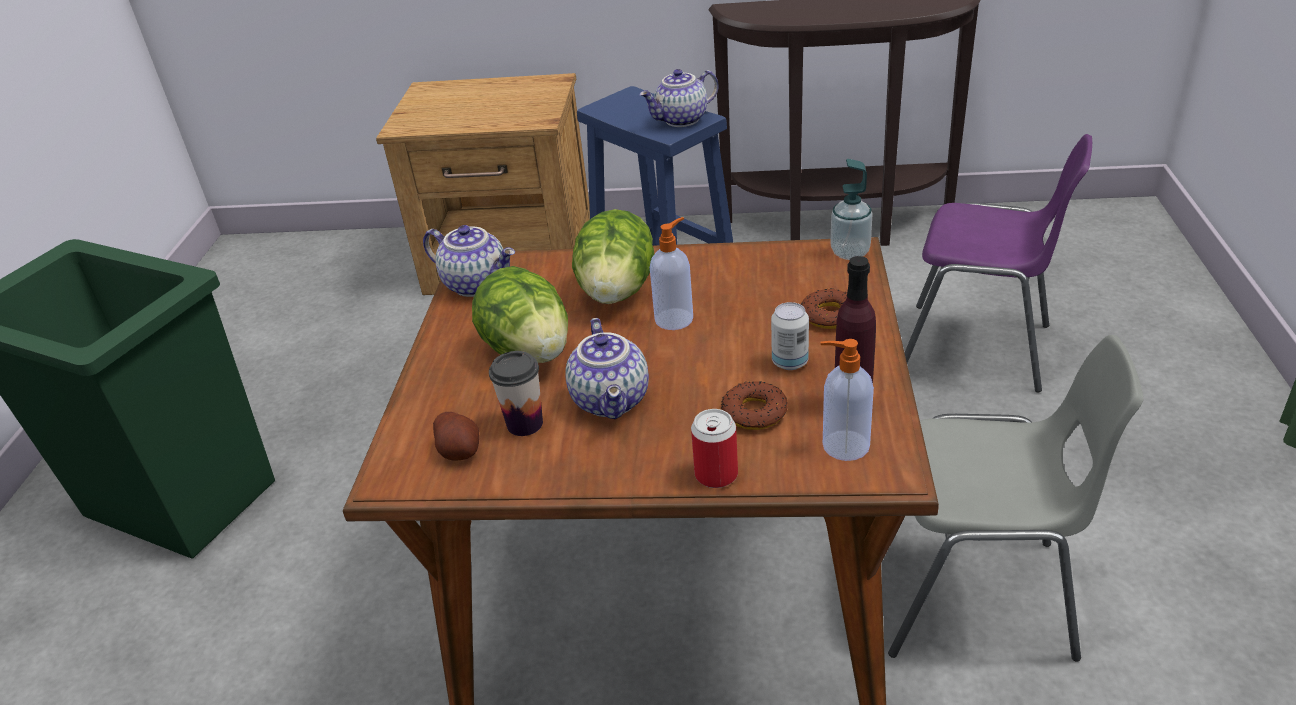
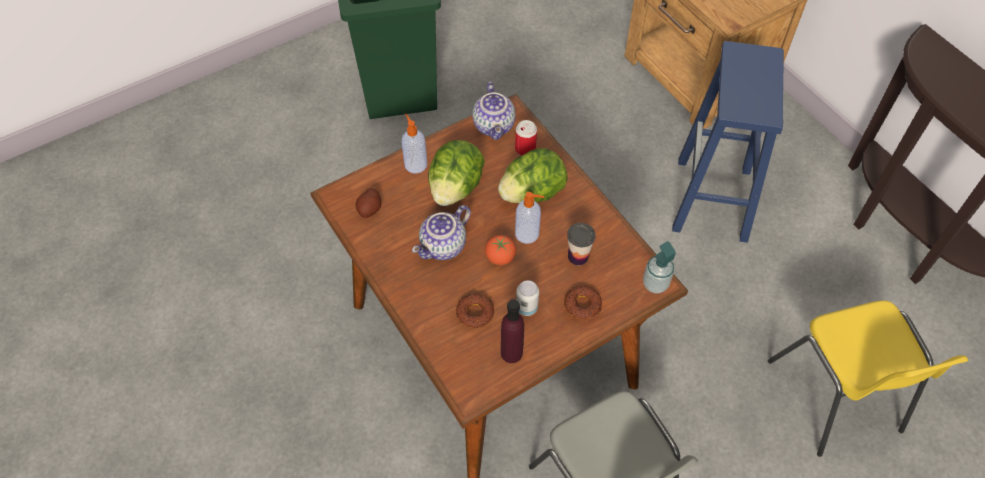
camera: 50 degrees right, 20 degrees up
cup [489,351,543,436] -> cup moved to [567,223,596,265]
teapot [639,69,719,127] -> none
can [691,409,738,488] -> can moved to [515,120,537,156]
soap dispenser [821,339,874,461] -> soap dispenser moved to [401,114,427,173]
purple chair [905,134,1092,393] -> yellow chair [768,301,969,457]
none -> tomato [485,235,516,265]

